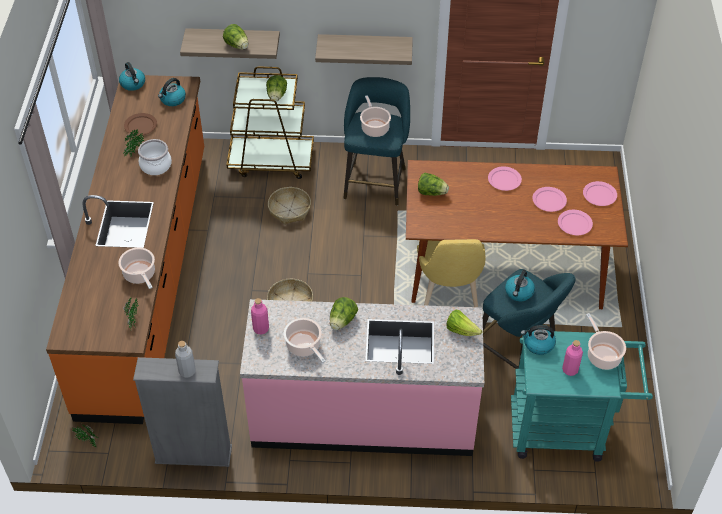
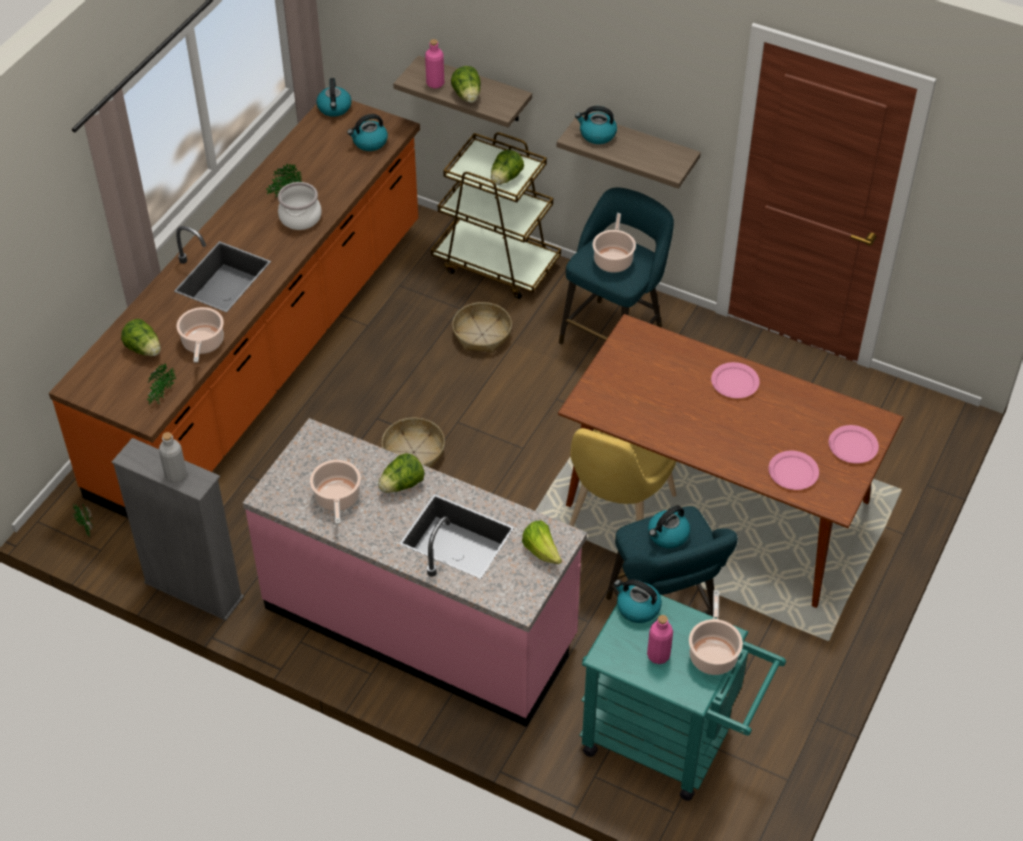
camera: 25 degrees right, 0 degrees up
brown plate [124,113,157,136] -> none
pink bottle [251,298,269,334] -> pink bottle moved to [425,39,444,88]
lettuce [418,173,449,196] -> lettuce moved to [121,319,161,356]
pink plate [532,187,567,212] -> none
none -> kettle [575,106,617,144]

